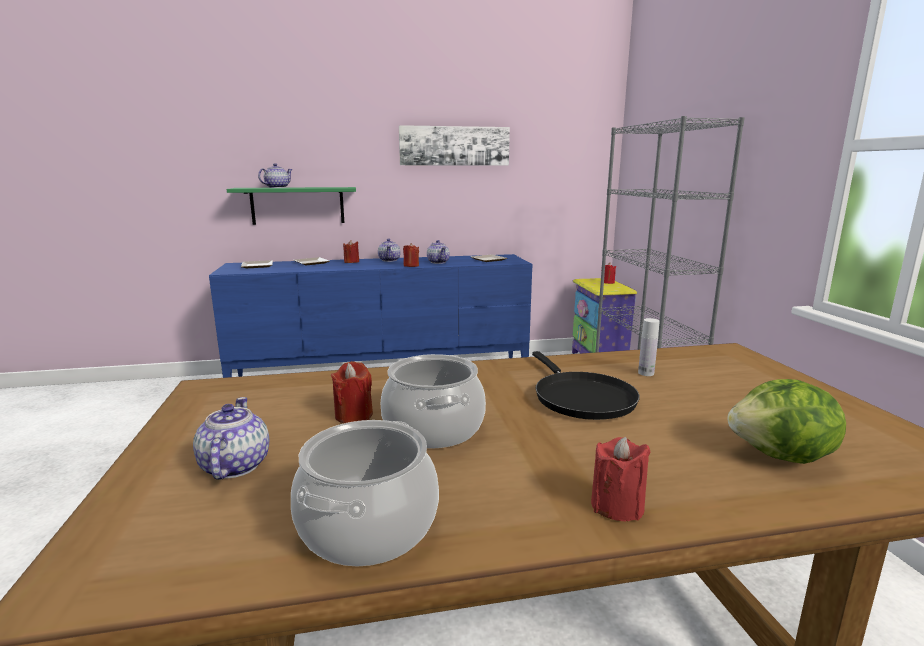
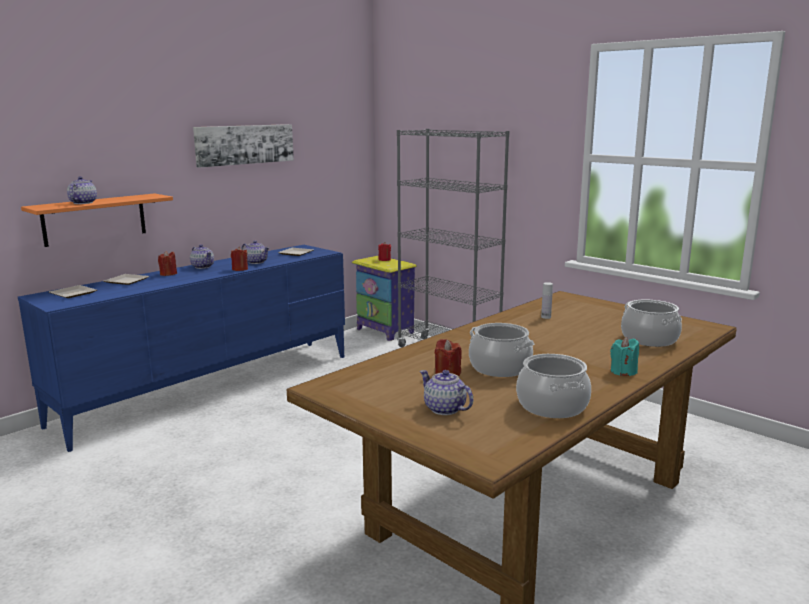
camera: 35 degrees left, 0 degrees up
green shelf [227,187,356,225] -> orange shelf [21,193,173,247]
black frying pan [532,351,640,420] -> none
red candle [591,437,651,521] -> turquoise candle [610,337,639,376]
lettuce [728,379,846,464] -> cooking pot [621,300,682,347]

